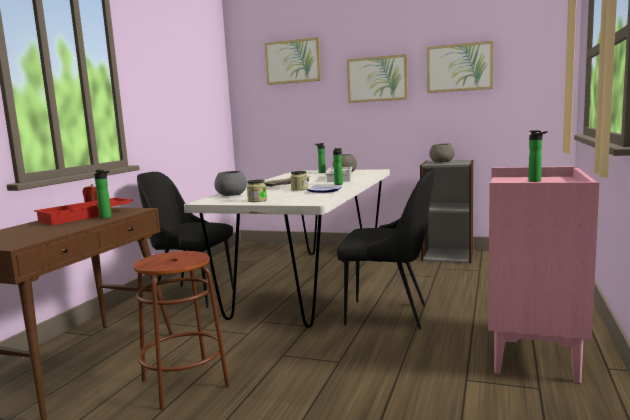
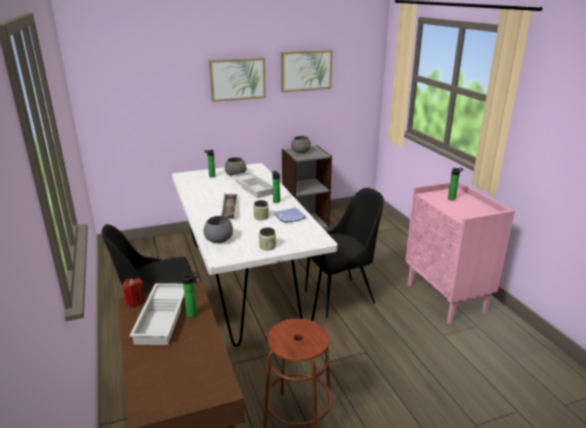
camera: 40 degrees left, 15 degrees up
red tray [34,198,133,225] -> white tray [129,283,184,345]
picture [265,37,321,85] -> none

